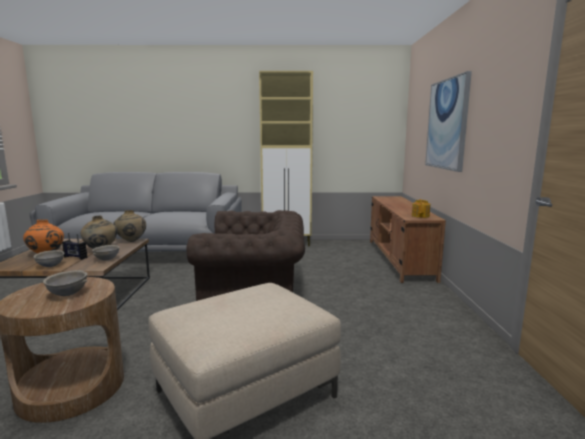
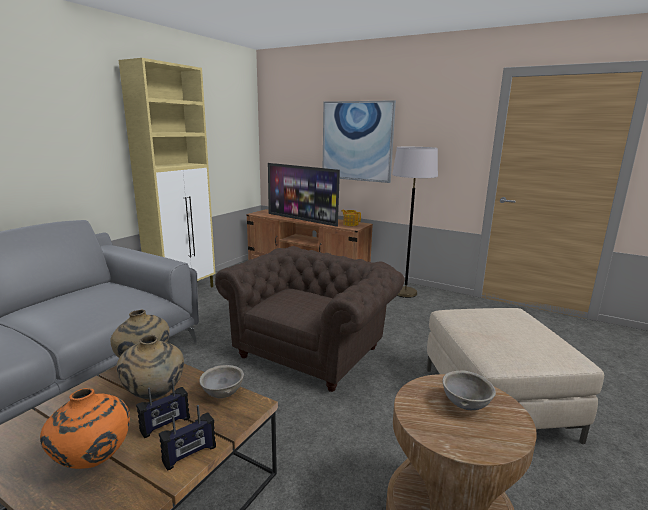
camera: 60 degrees left, 5 degrees up
grey bowl [33,250,64,267] -> radio [159,405,216,471]
none -> television [268,163,340,227]
none -> grey floor lamp [392,147,438,298]

